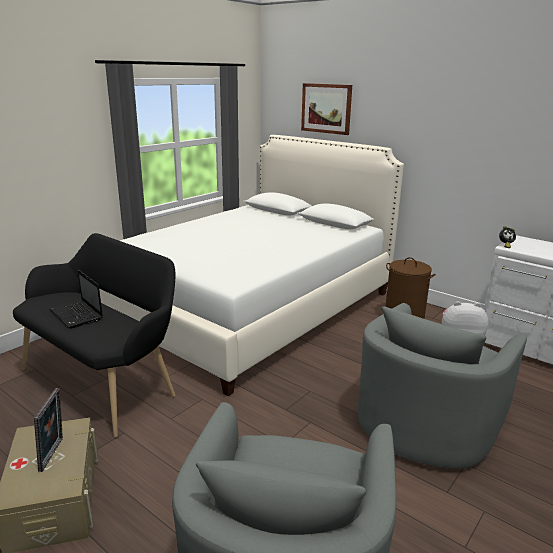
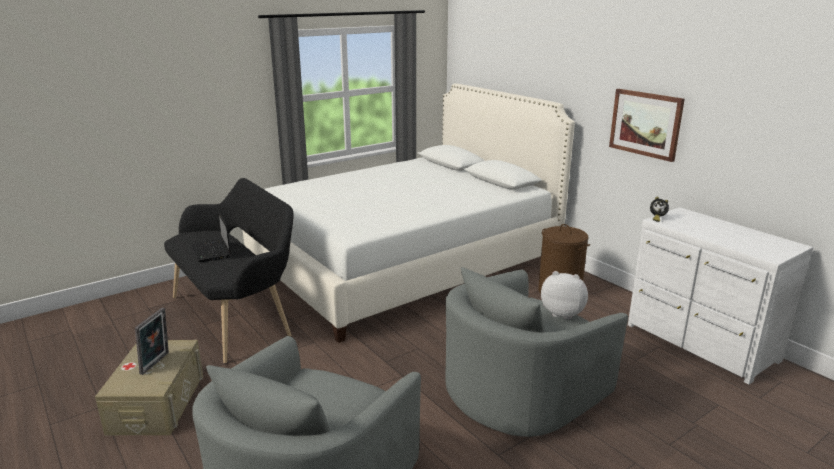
camera: 15 degrees right, 0 degrees up
picture [301,83,352,135] -> picture moved to [609,89,685,162]

